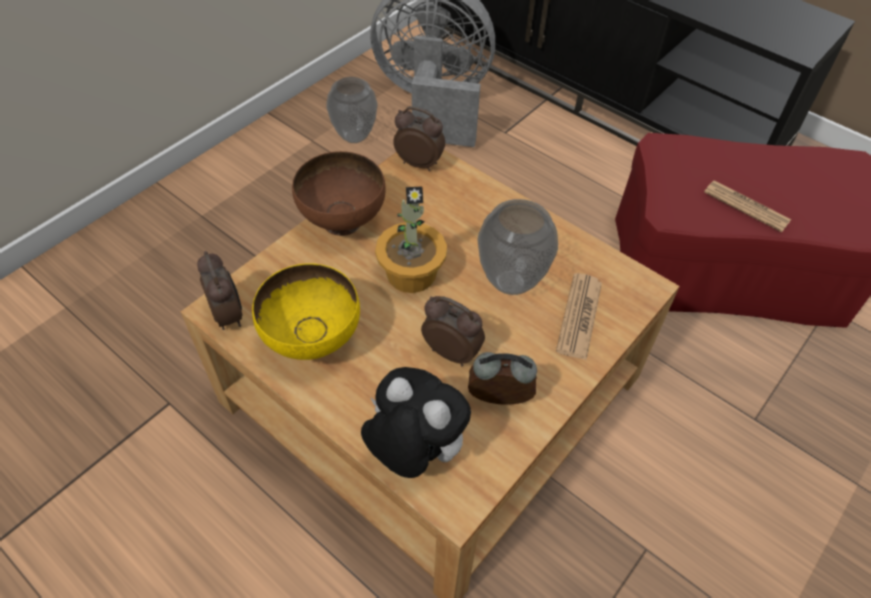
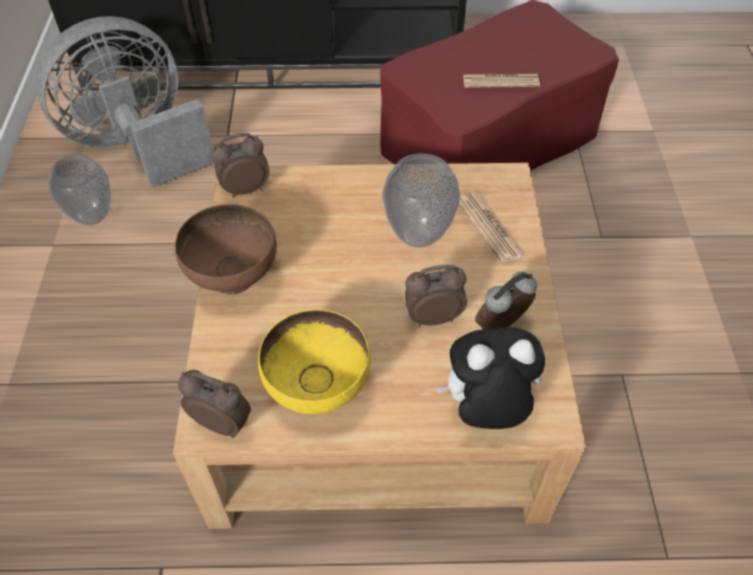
camera: 40 degrees left, 0 degrees up
potted plant [375,186,447,293] -> none

